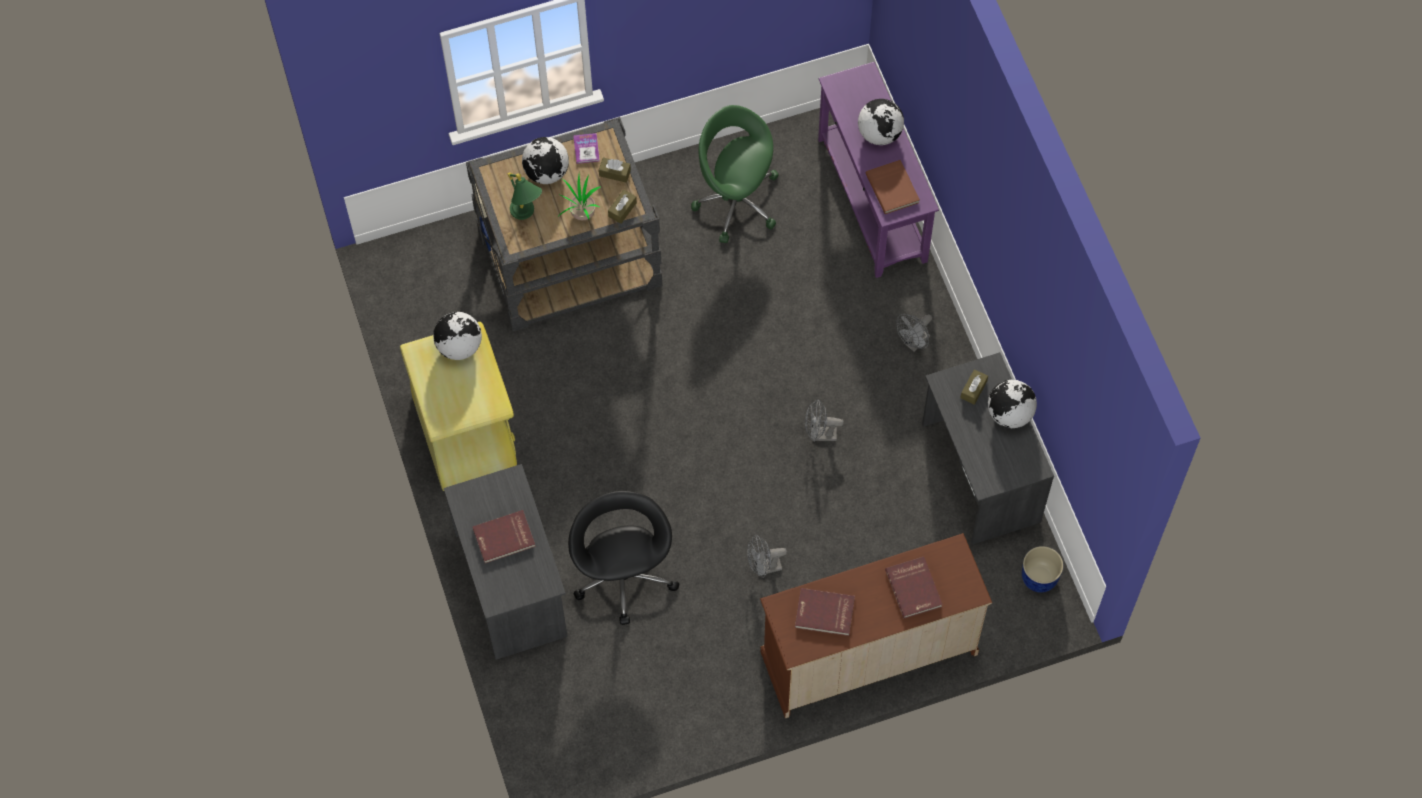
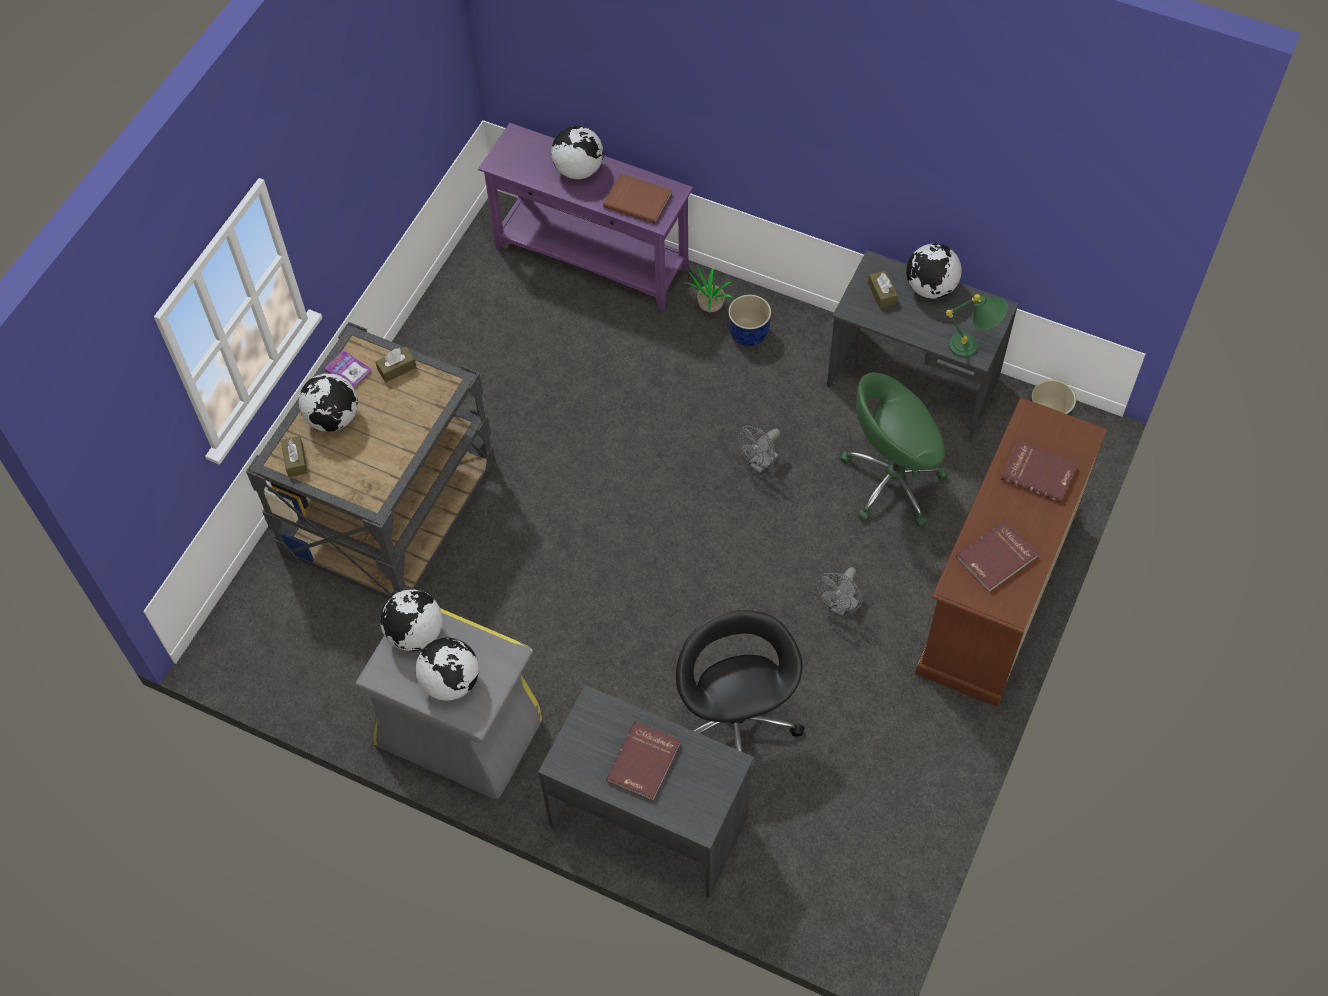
camera: 45 degrees left, 5 degrees down
yellow nightstand [400,322,517,491] -> grey nightstand [355,608,542,799]
green table lamp [508,172,542,220] -> green table lamp moved to [946,294,1008,357]
potted plant [560,174,601,220] -> potted plant moved to [682,266,733,313]
black office chair [568,491,680,625] -> black office chair turned 45 degrees clockwise [676,610,804,752]
brown tissue box [608,190,637,224] -> brown tissue box moved to [281,436,308,477]
green office chair [691,105,779,243] -> green office chair moved to [840,372,948,527]
grey fan [896,314,932,352] -> blue planter [728,295,771,346]
none -> globe [416,638,479,701]

